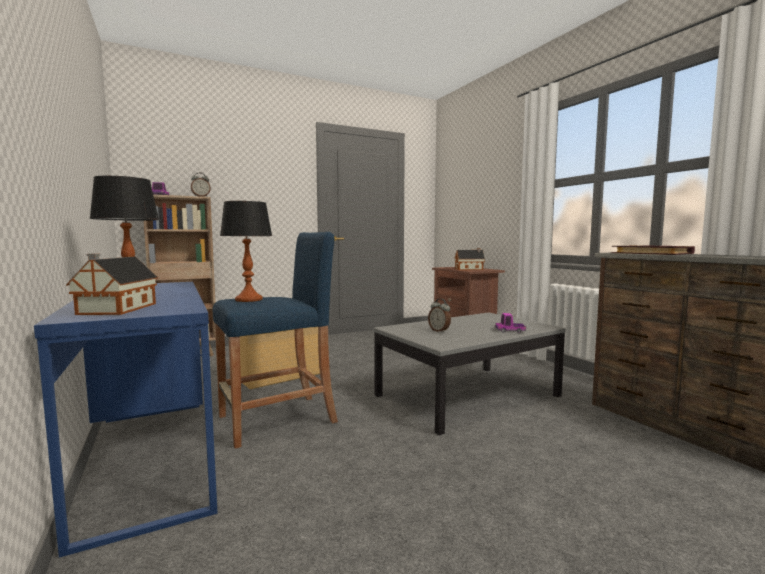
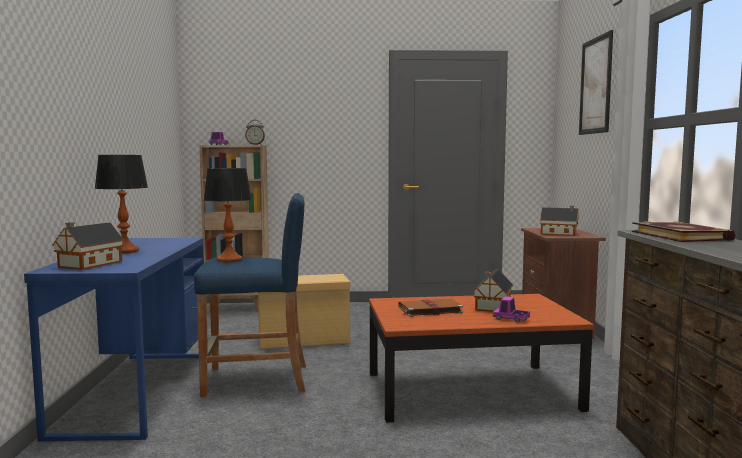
camera: 25 degrees right, 0 degrees up
grey coffee table [374,312,566,435] -> brown coffee table [369,294,594,423]
alarm clock [428,298,451,333] -> brown book [398,299,463,317]
none -> toy house [474,269,513,312]
none -> picture [579,30,613,135]

